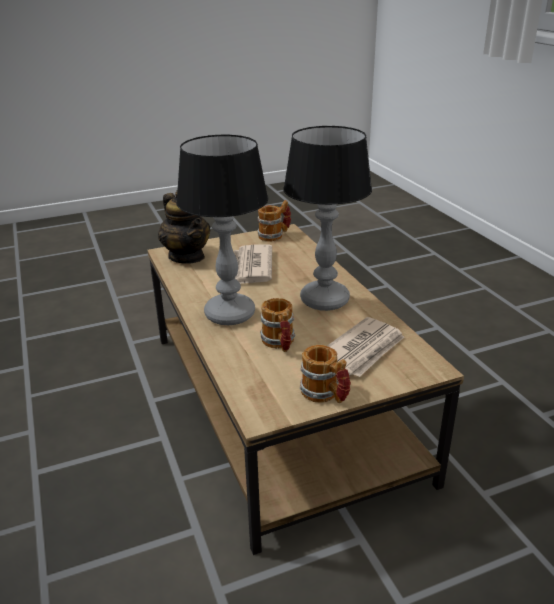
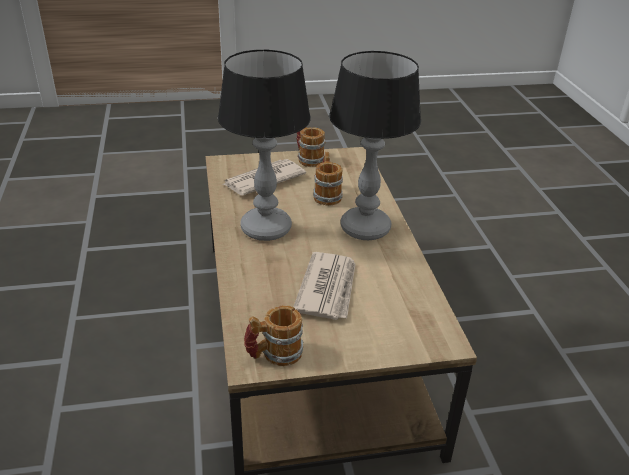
camera: 170 degrees left, 5 degrees up
teapot [158,189,210,264] -> none

